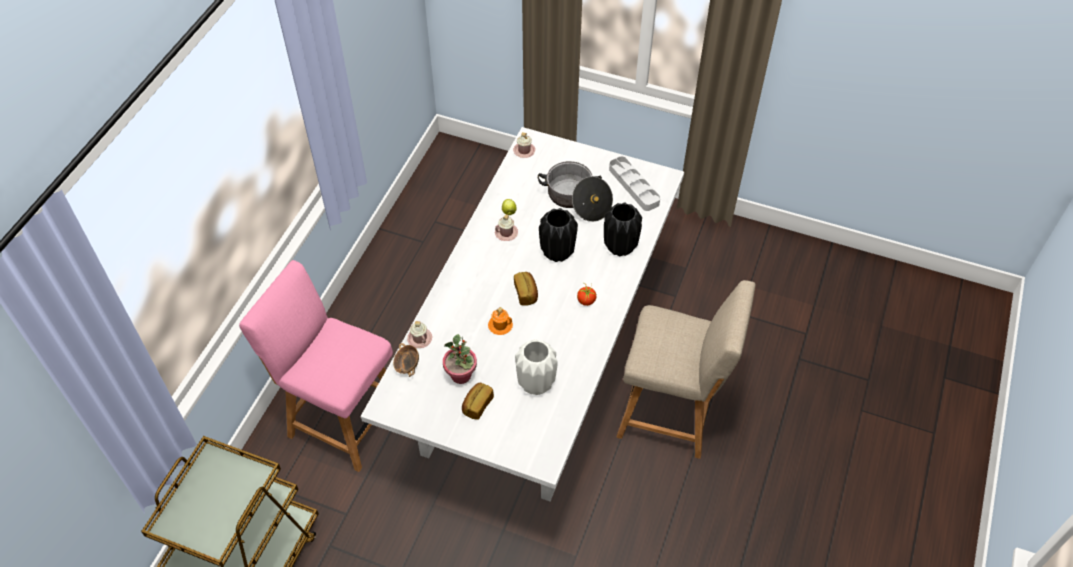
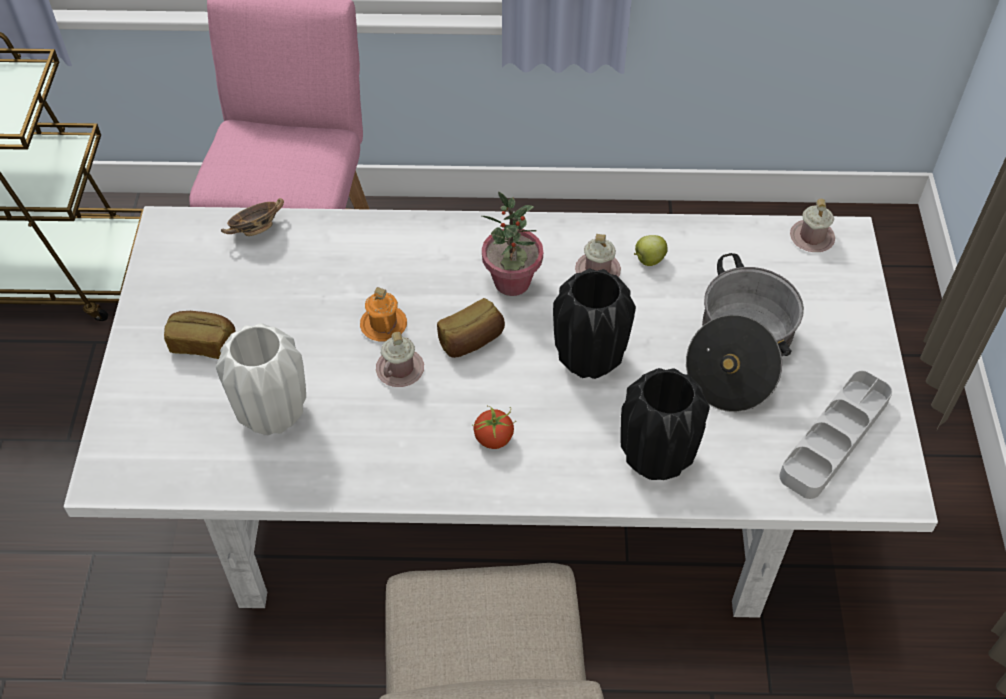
camera: 70 degrees right, 0 degrees up
pink mug [407,321,432,348] -> pink mug moved to [376,332,424,387]
potted plant [443,334,477,384] -> potted plant moved to [482,192,543,296]

